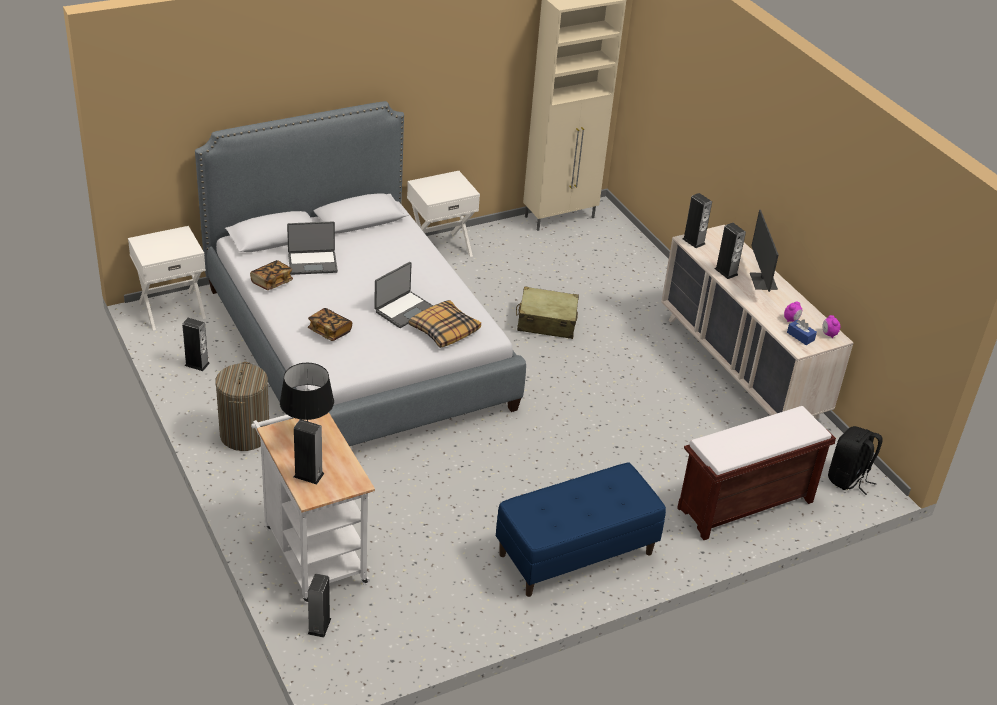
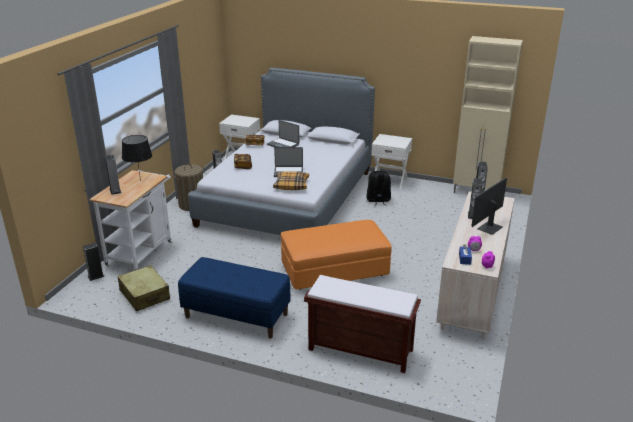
camera: 50 degrees right, 10 degrees down
beige suitcase [516,286,579,339] -> beige suitcase moved to [117,265,170,311]
black backpack [828,426,882,495] -> black backpack moved to [366,171,391,206]
none -> orange ottoman [281,220,391,290]

